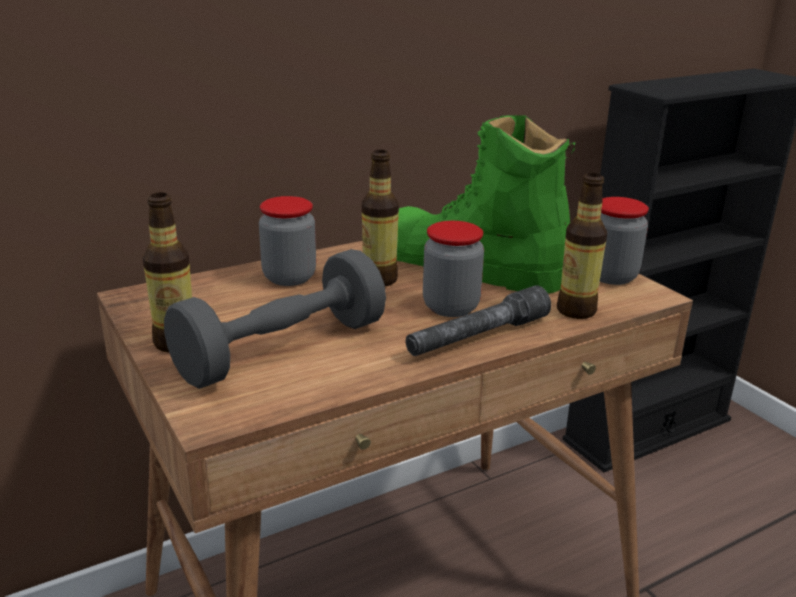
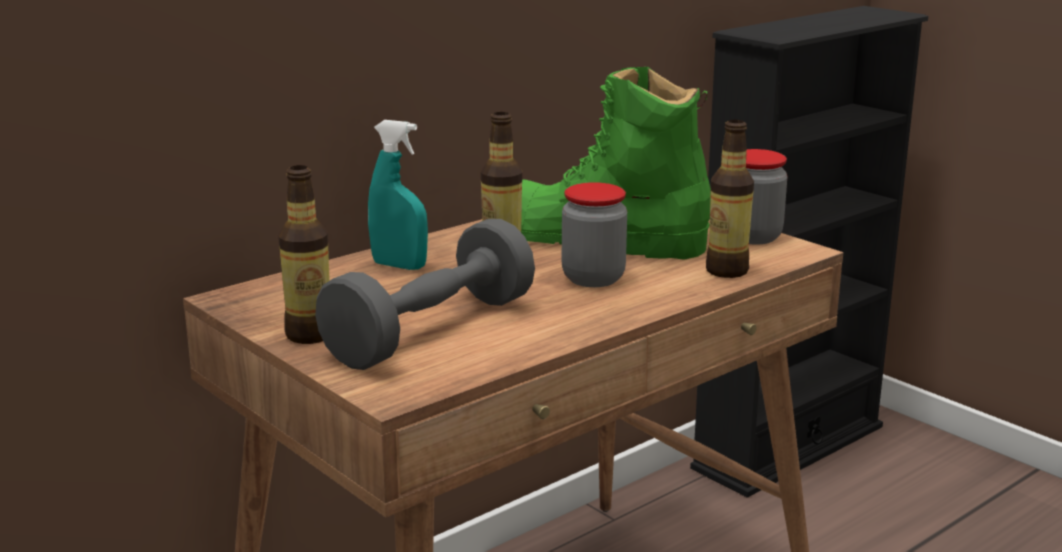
camera: 10 degrees left, 5 degrees down
jar [259,196,316,286] -> turquoise spray bottle [368,120,428,270]
grey flashlight [406,285,551,356] -> none

